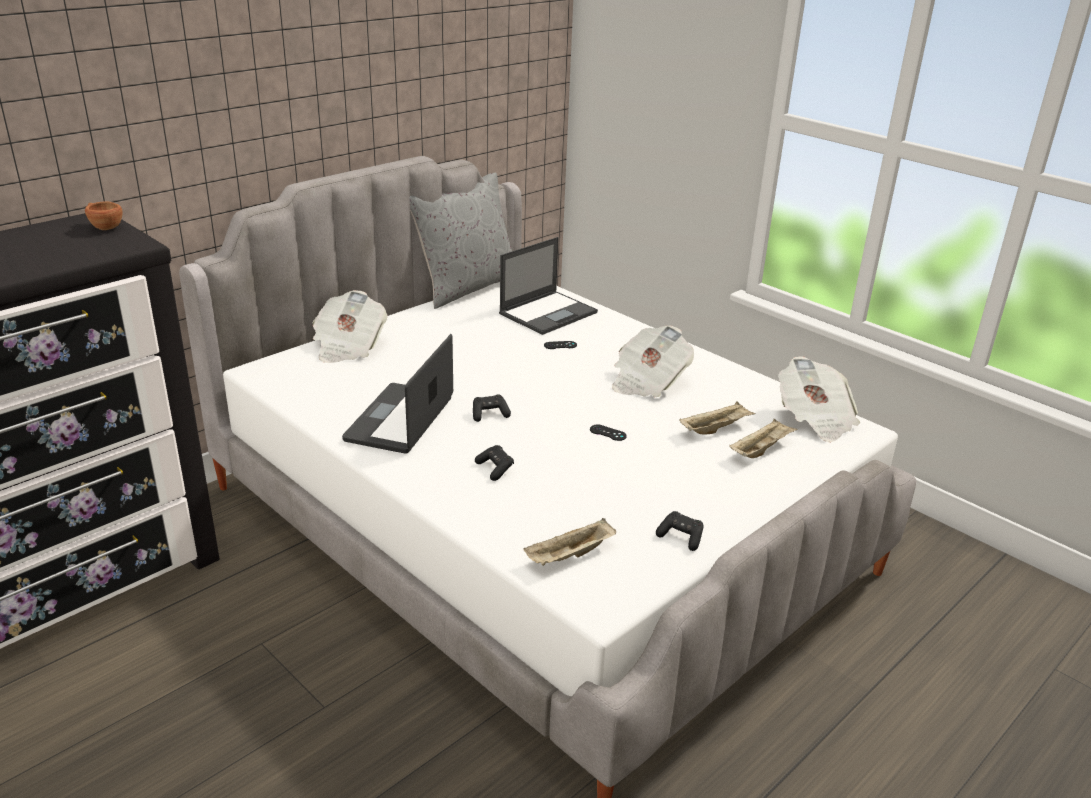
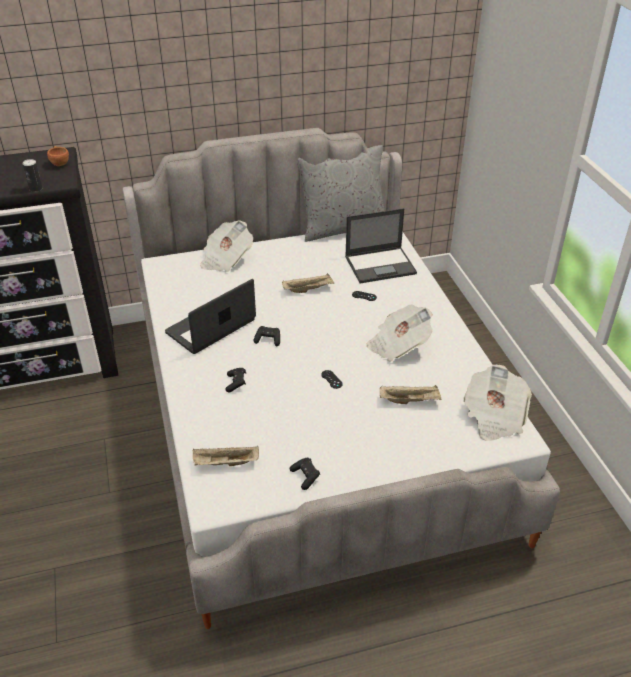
camera: 30 degrees right, 10 degrees up
beige tray [729,419,797,458] -> beige tray moved to [282,273,334,293]
none -> can [22,159,43,192]

